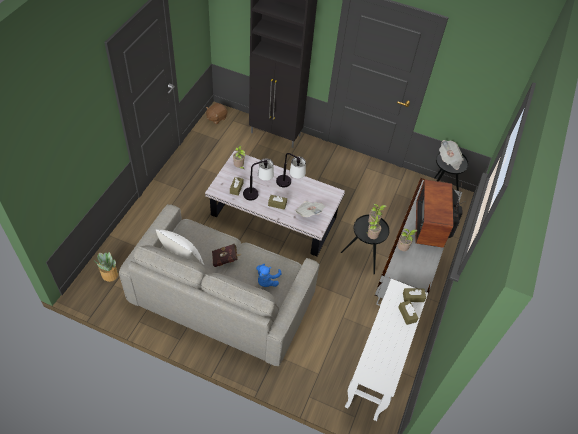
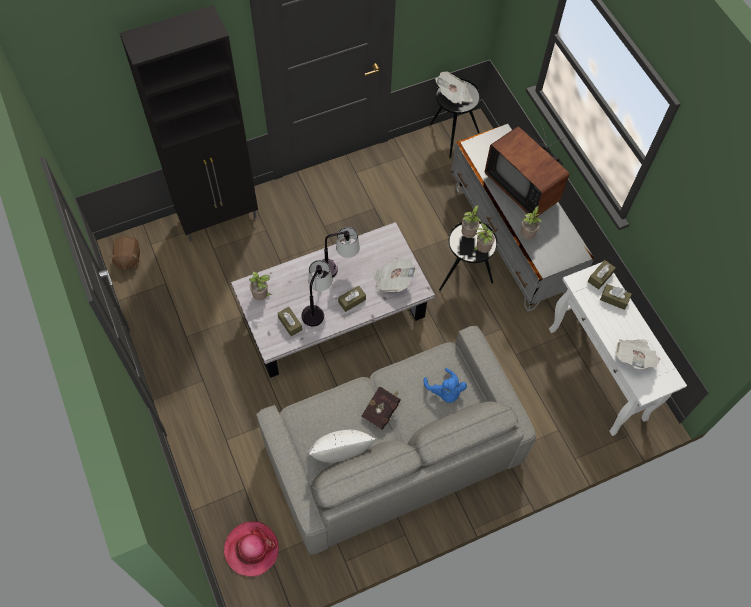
camera: 45 degrees left, 10 degrees up
potted plant [94,252,118,282] -> hat [224,521,279,577]
none -> newspaper [615,339,660,369]

